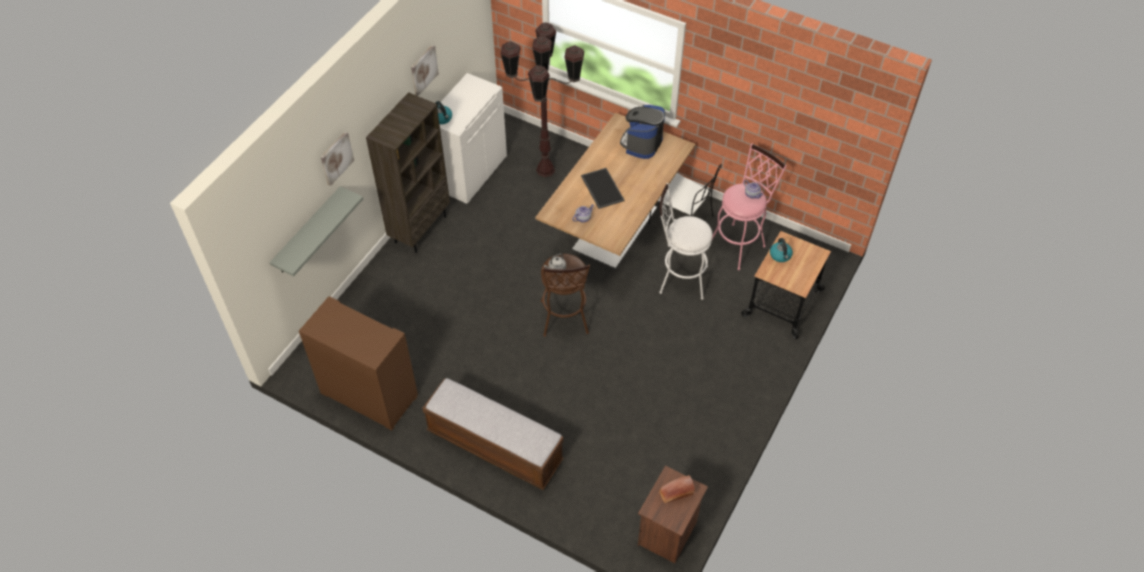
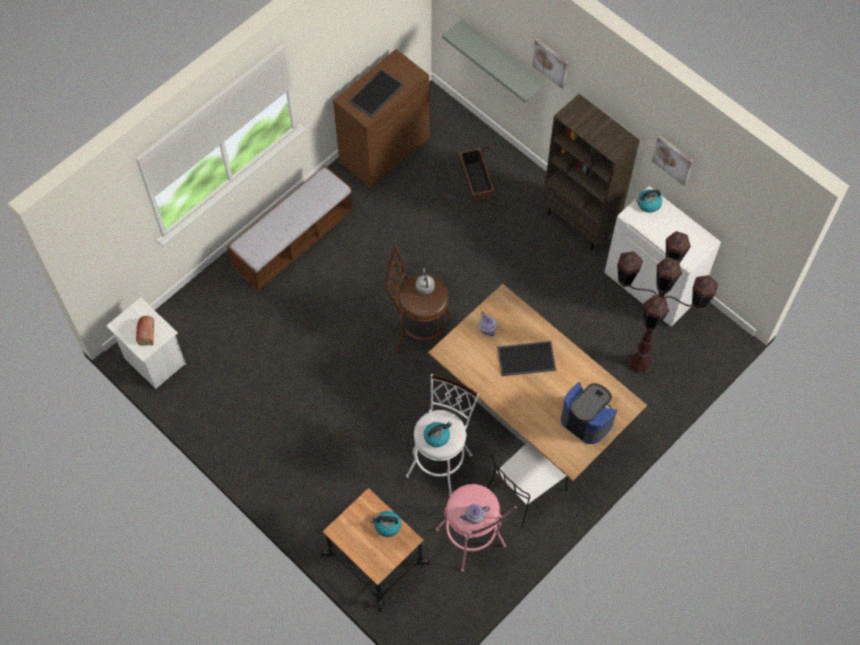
camera: 105 degrees right, 10 degrees up
brown nightstand [638,466,708,563] -> white nightstand [106,297,186,389]
none -> tray [349,69,404,118]
none -> kettle [424,422,452,447]
none -> planter [460,147,499,202]

